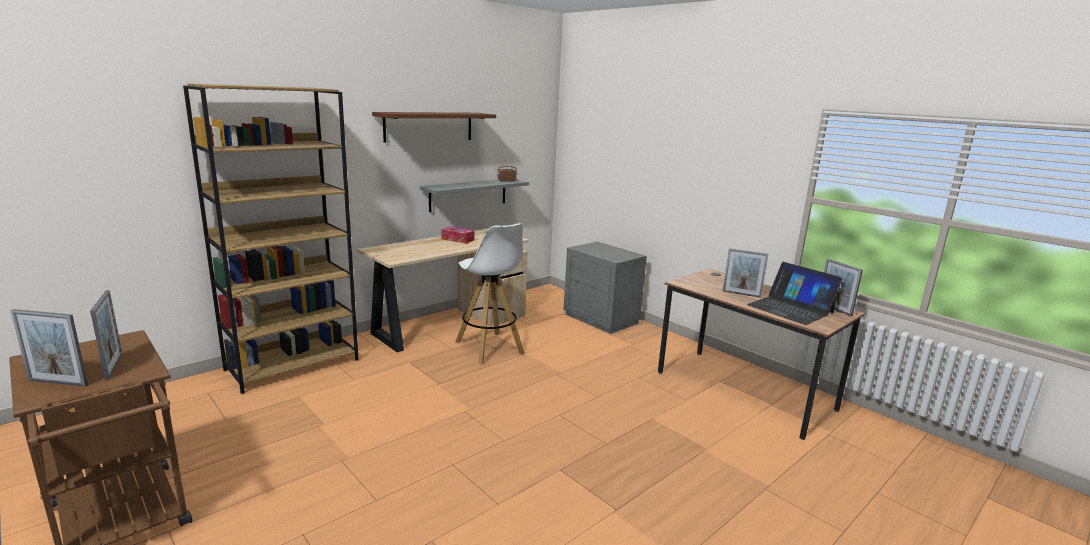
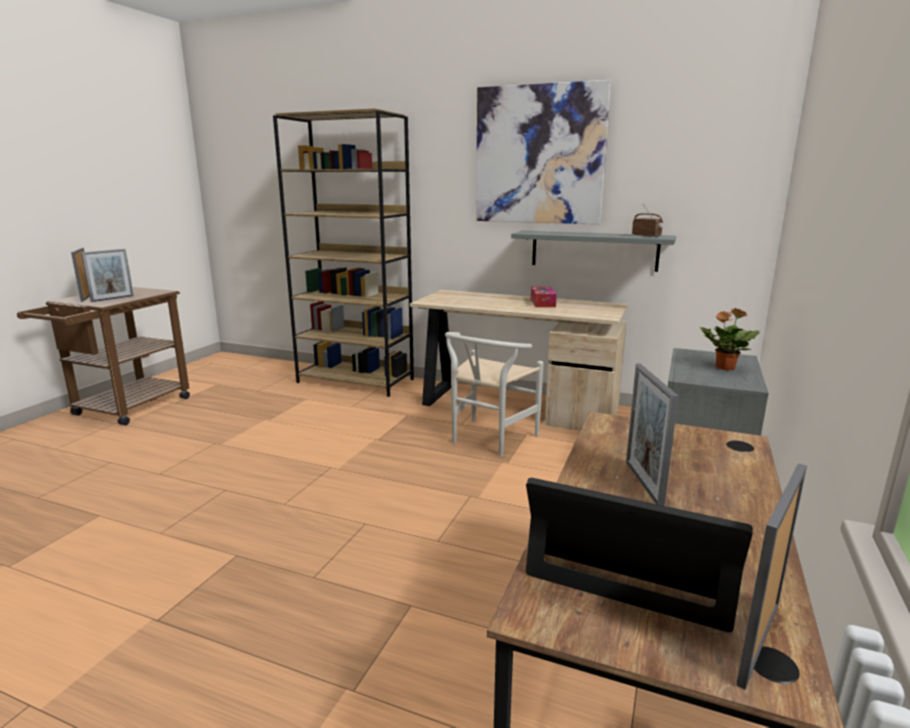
camera: 65 degrees right, 0 degrees up
brown shelf [372,112,496,143] -> picture [476,80,611,224]
white stool [455,223,525,365] -> white chair [445,332,543,456]
laptop [747,262,843,325] -> laptop turned 90 degrees clockwise [526,478,753,632]
none -> potted plant [700,308,760,371]

